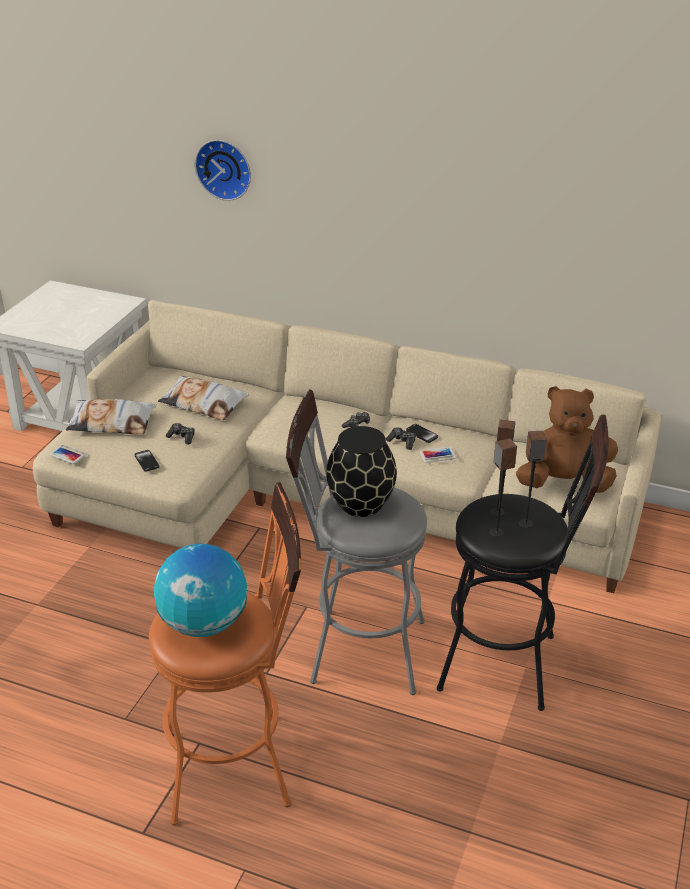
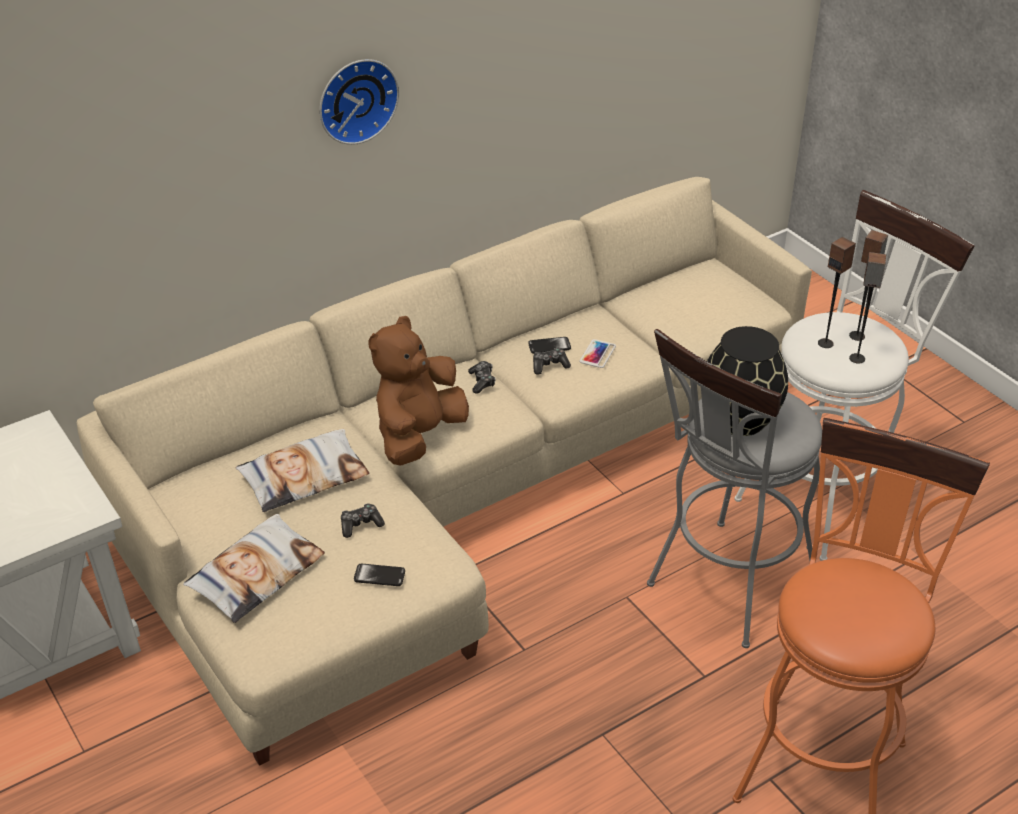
camera: 55 degrees left, 5 degrees up
phone [50,444,87,464] -> none
globe [154,544,247,637] -> none
wall clock [195,140,251,201] -> wall clock moved to [320,59,399,145]
black stool [437,415,609,711] -> white stool [734,190,975,561]
brown plush toy [516,386,618,493] -> brown plush toy moved to [368,316,469,466]

